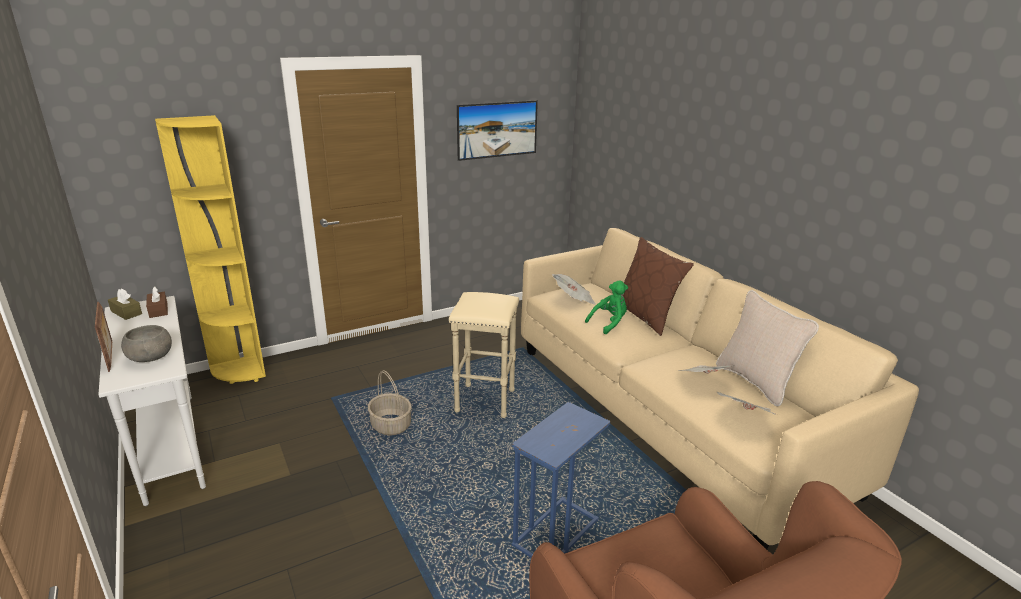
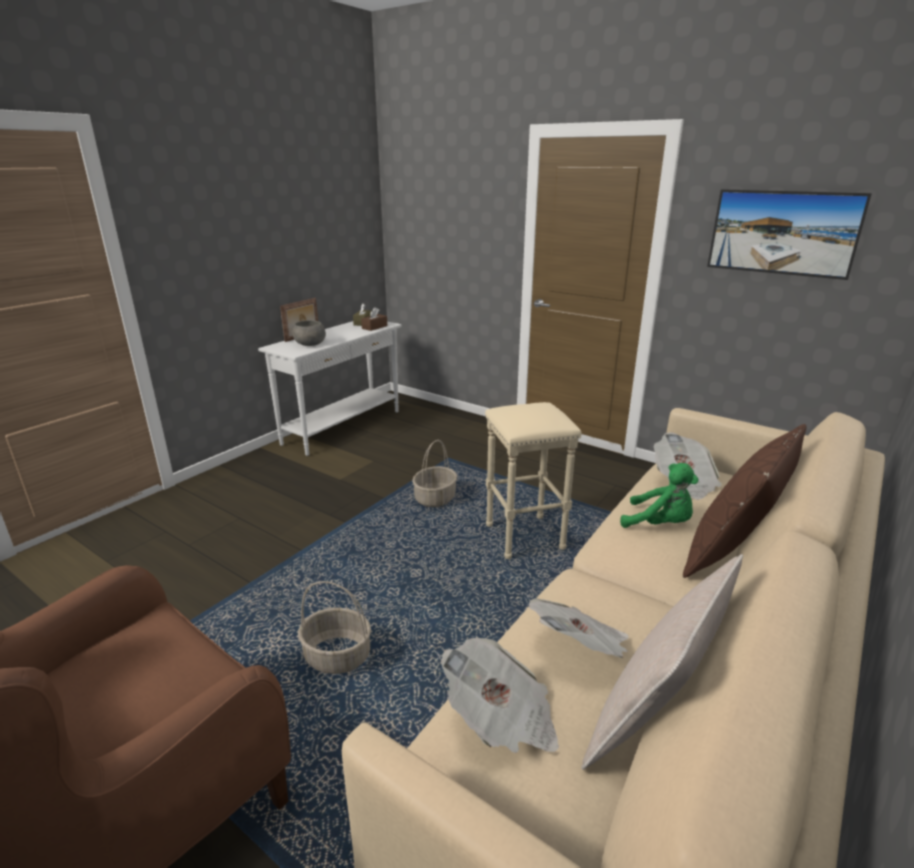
camera: 65 degrees right, 0 degrees up
yellow bookcase [155,115,266,384] -> none
blue side table [512,402,610,558] -> basket [298,581,371,674]

